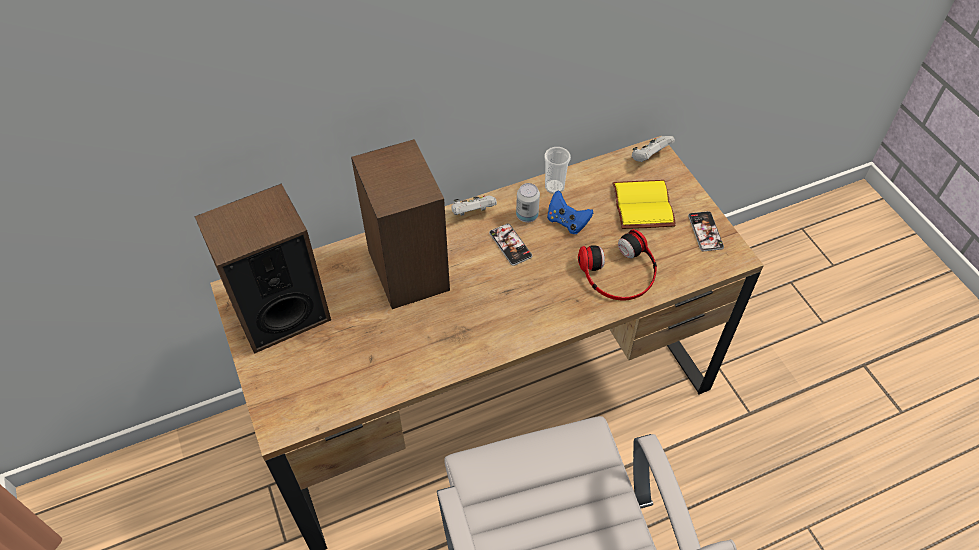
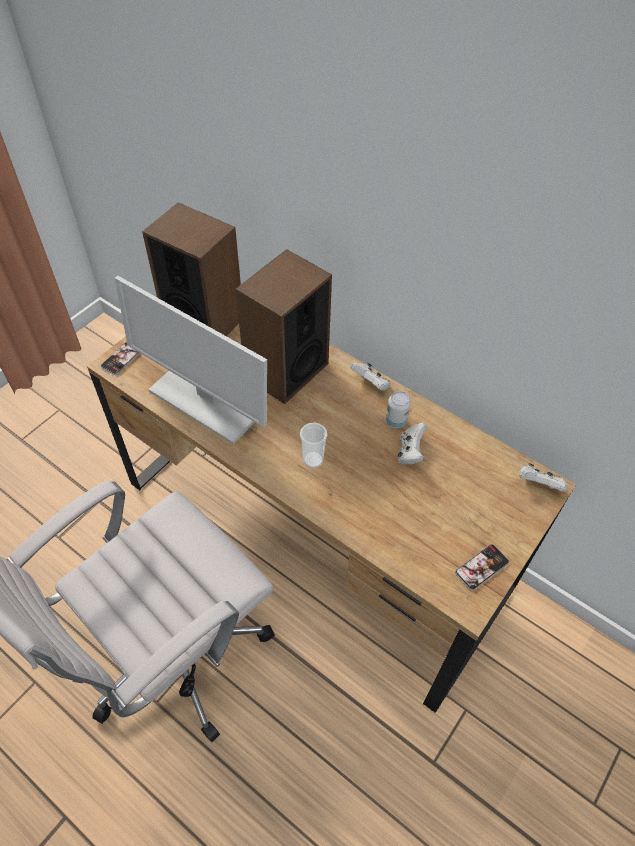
camera: 60 degrees right, 0 degrees up
phone [489,224,532,266] -> phone moved to [101,342,140,375]
cup [544,147,571,194] -> cup moved to [300,423,327,468]
blue game controller [547,191,593,234] -> white game controller [398,423,427,464]
headphones [578,229,657,301] -> none
yellow book [612,180,676,229] -> none
none -> monitor [115,276,267,445]

